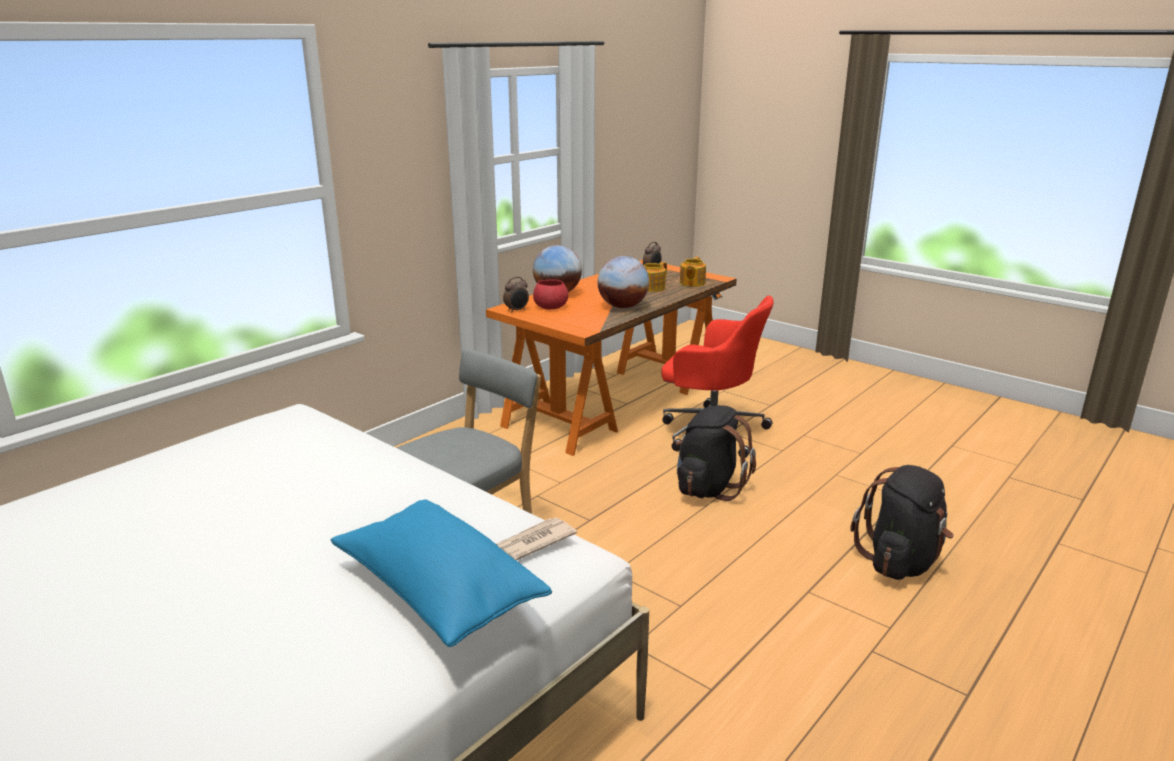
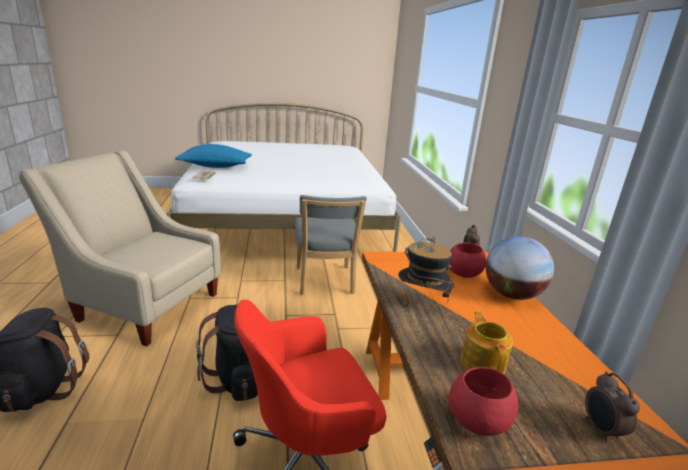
camera: 130 degrees right, 0 degrees up
globe [598,256,649,308] -> hat [398,237,455,303]
teapot [680,257,706,287] -> red bowl [448,367,518,436]
none -> beige armchair [19,150,221,346]

